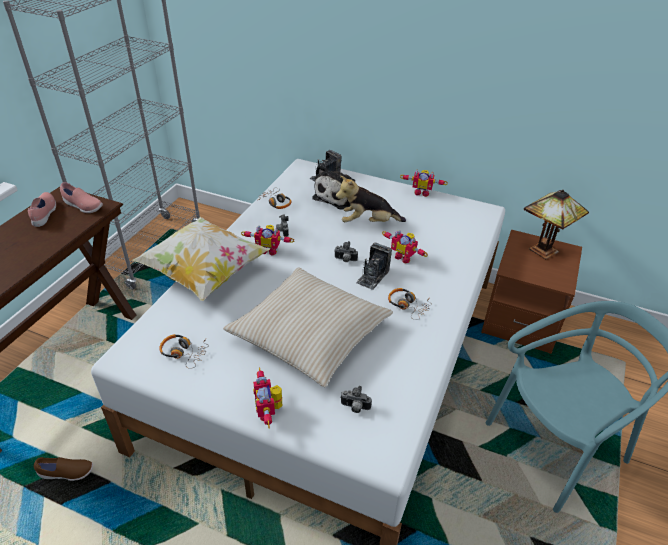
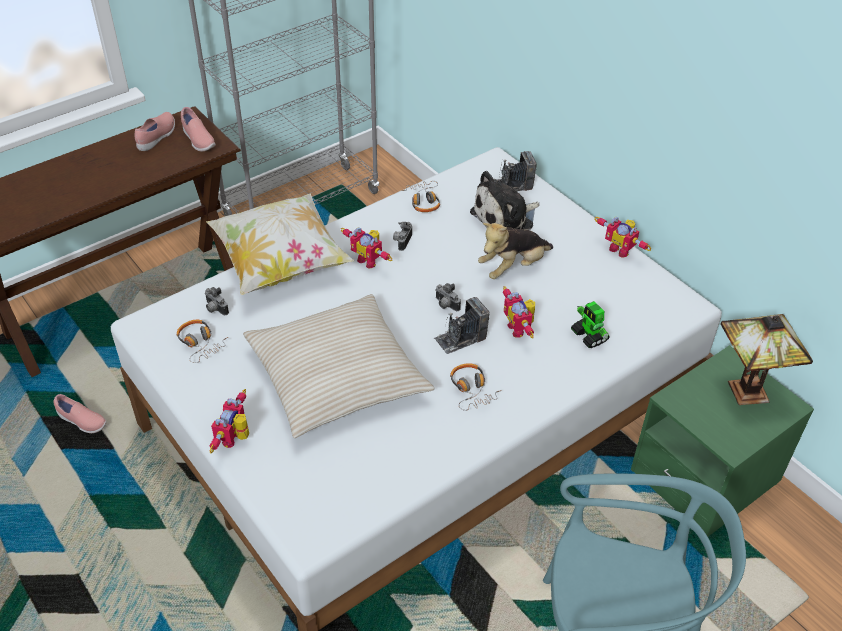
camera: 30 degrees right, 5 degrees up
brown shoe [34,457,93,481] -> pink shoe [54,394,107,433]
plush toy [336,176,406,222] -> plush toy turned 60 degrees counterclockwise [478,223,553,279]
camera [341,386,372,413] -> camera moved to [205,287,229,315]
brown nightstand [481,230,582,354] -> green nightstand [631,345,814,536]
none -> toy robot [571,301,610,348]

